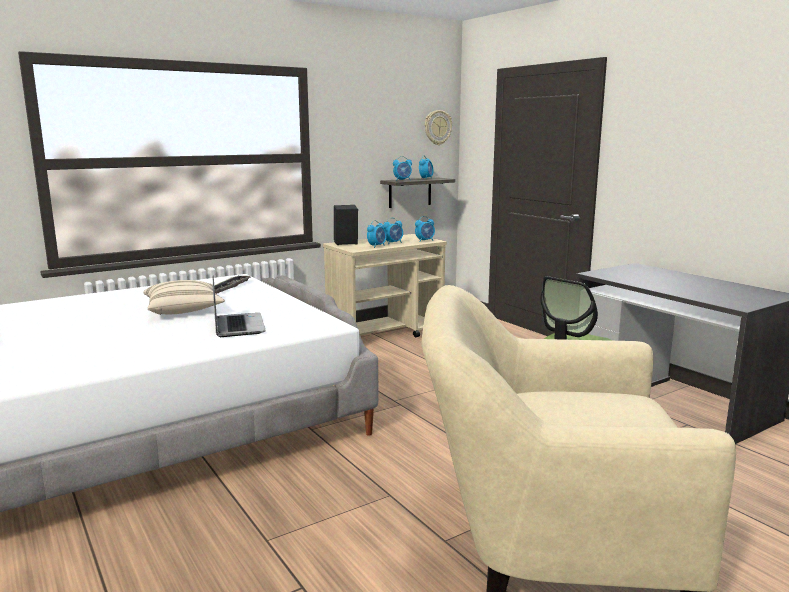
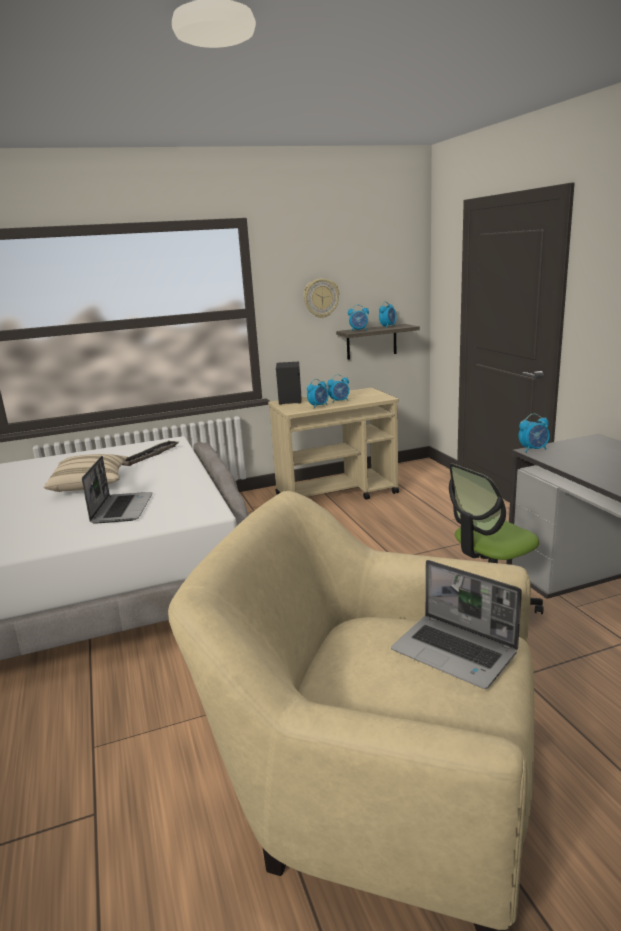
camera: 15 degrees right, 5 degrees up
alarm clock [415,216,435,242] -> alarm clock moved to [518,413,550,453]
wall clock [425,110,452,145] -> wall clock moved to [303,278,339,318]
none -> laptop [391,560,522,689]

